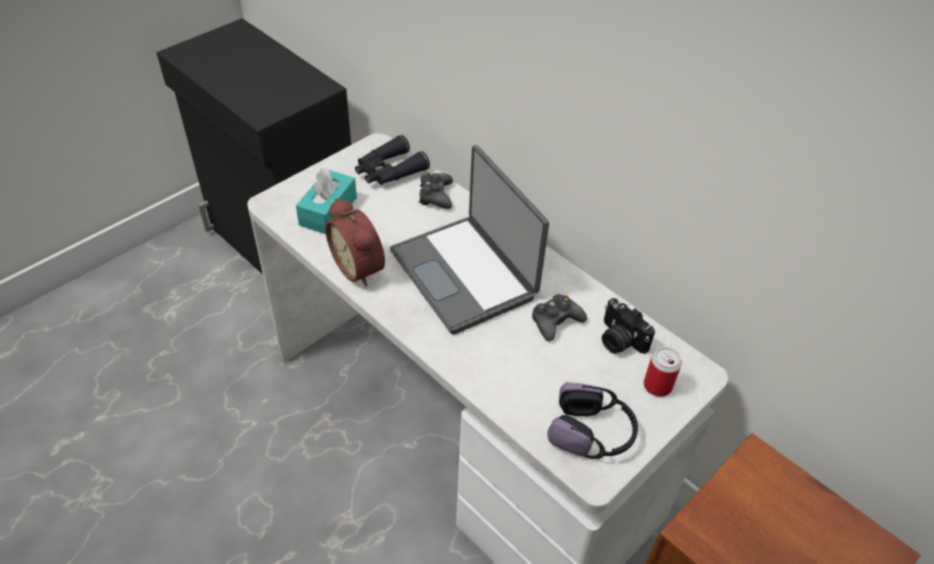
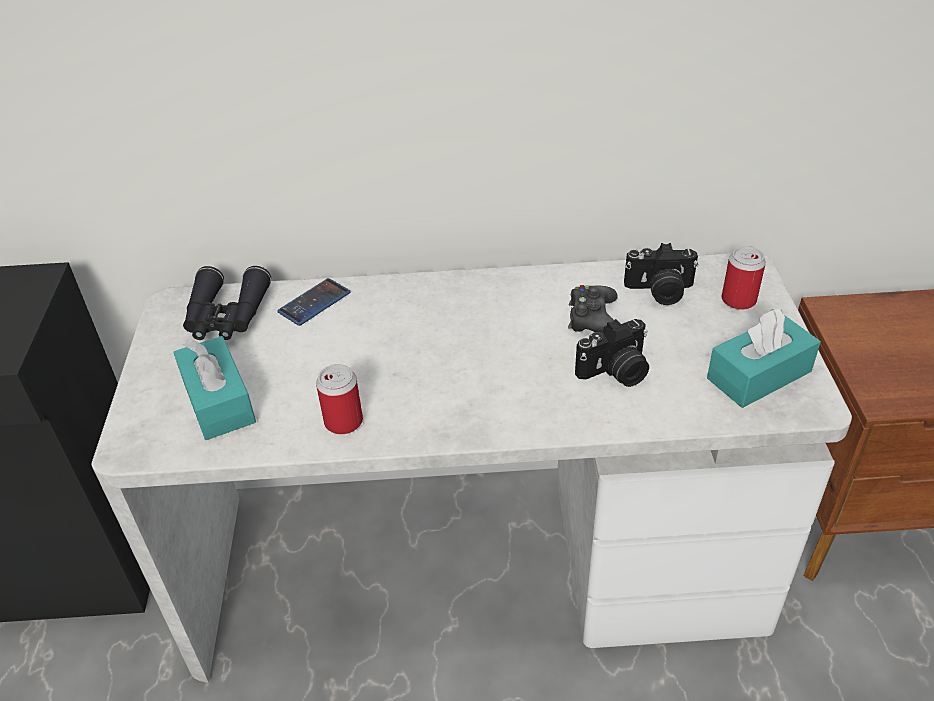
camera: 45 degrees left, 5 degrees down
alarm clock [325,198,385,287] -> can [316,364,363,434]
laptop [390,145,549,335] -> none
black game controller [419,173,453,209] -> phone [277,278,351,326]
headphones [547,382,638,459] -> turquoise tissue box [707,309,821,408]
none -> camera [575,319,649,387]

